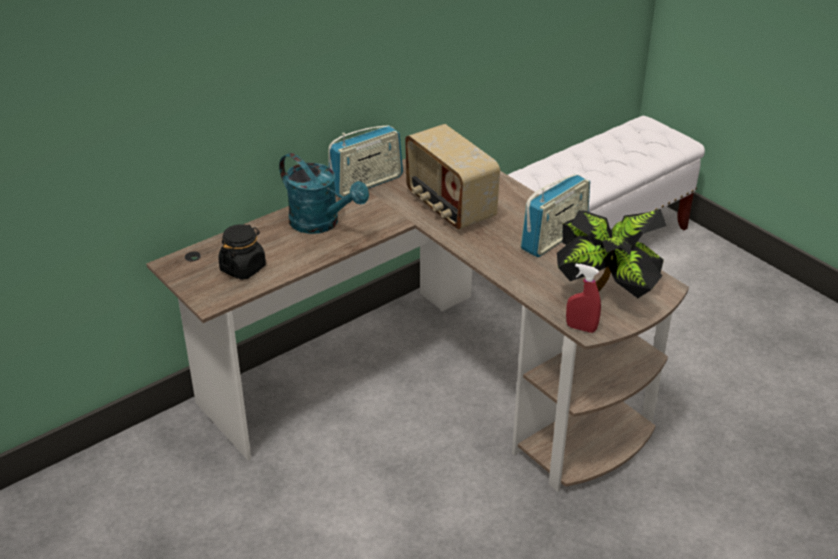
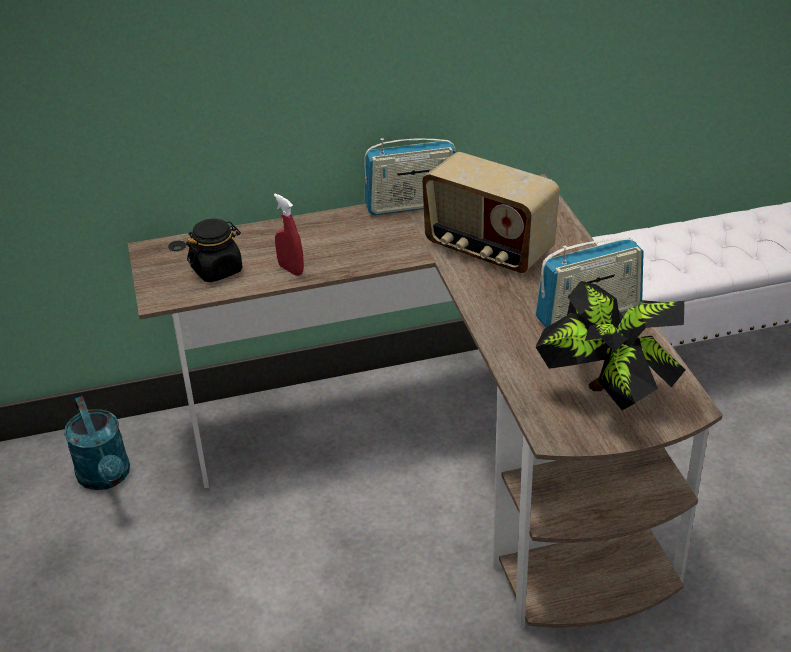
camera: 25 degrees right, 0 degrees up
turquoise watering can [279,153,369,234] -> turquoise watering can moved to [64,396,130,490]
radio [405,124,500,229] -> radio turned 45 degrees counterclockwise [422,152,560,273]
red spray bottle [566,264,601,333] -> red spray bottle moved to [274,193,304,276]

